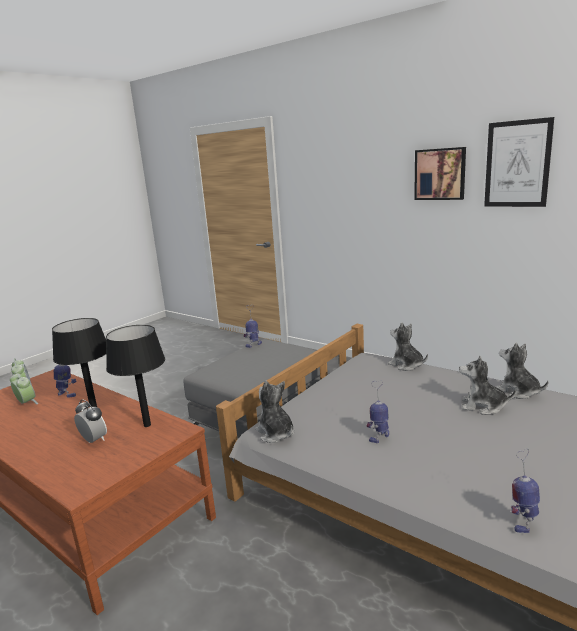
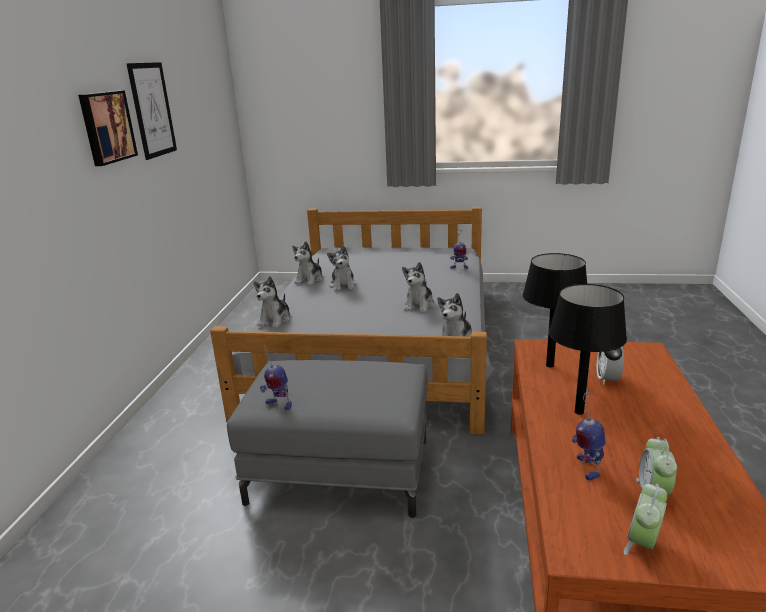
camera: 120 degrees left, 5 degrees up
toy robot [366,380,389,443] -> plush toy [402,262,435,313]

